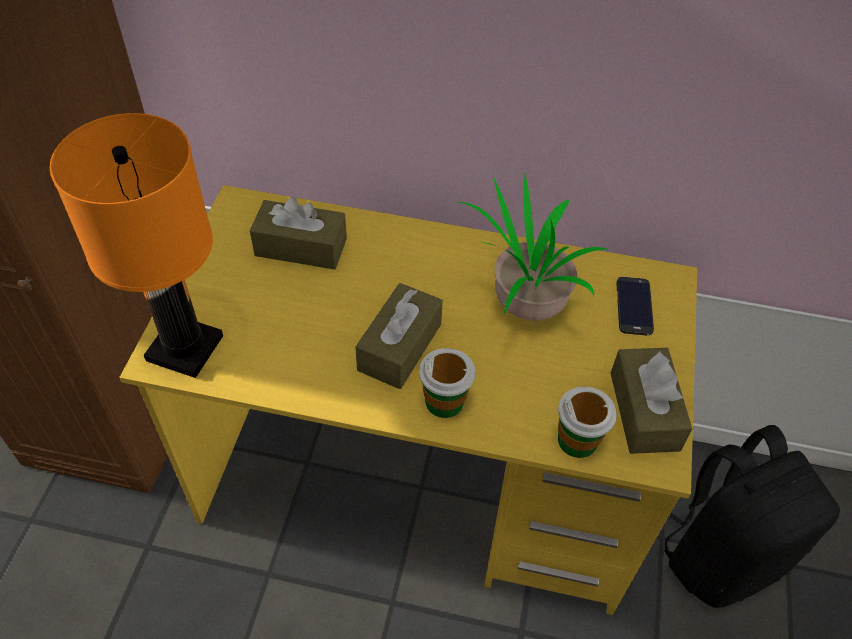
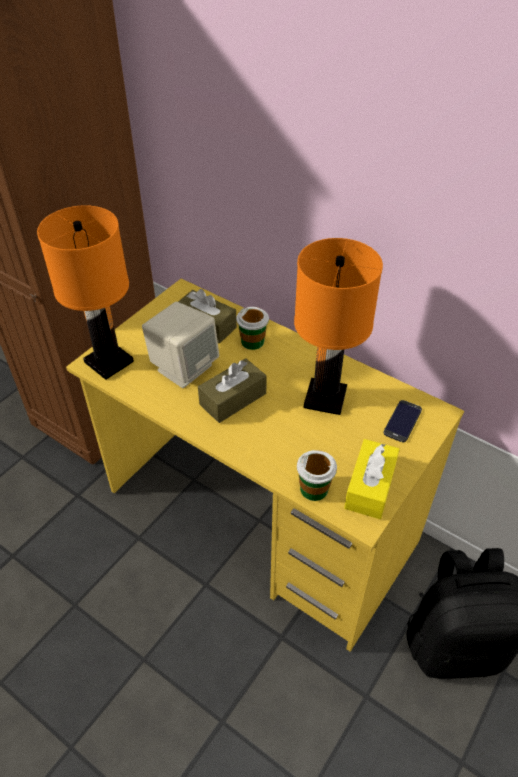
camera: 25 degrees right, 5 degrees down
cup [419,348,476,418] -> cup moved to [236,307,269,350]
potted plant [457,174,608,321] -> orange table lamp [294,238,383,415]
brown tissue box [611,348,692,454] -> yellow tissue box [344,439,400,519]
none -> beige speaker [142,302,219,388]

